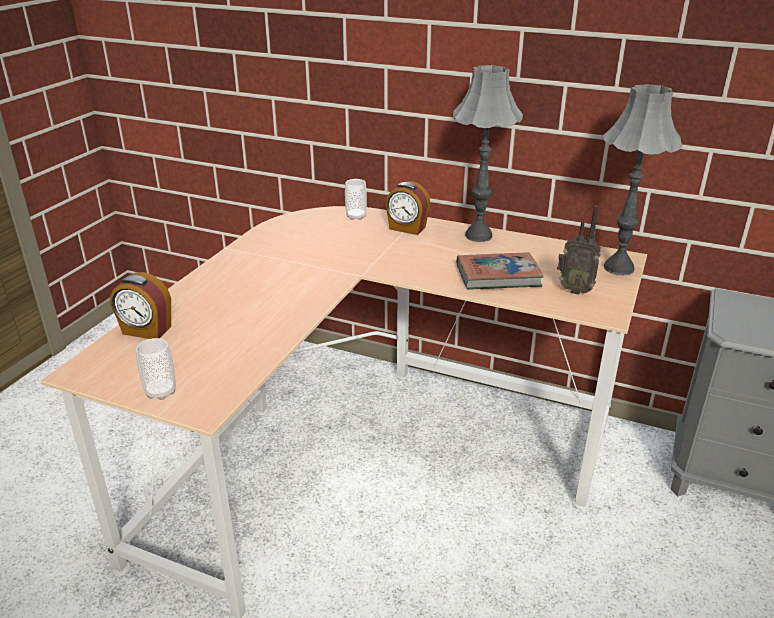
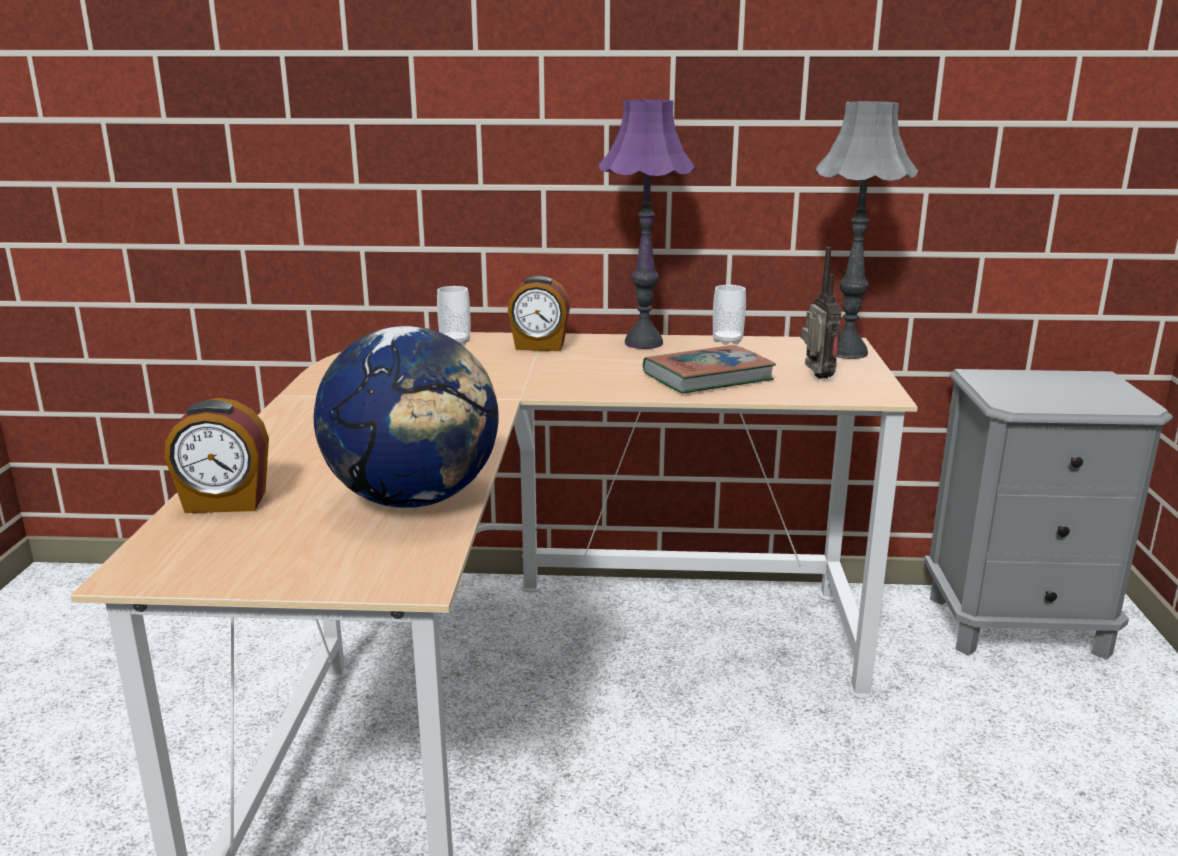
camera: 20 degrees left, 10 degrees down
cup [135,338,176,400] -> cup moved to [713,285,746,345]
grey table lamp [453,65,523,242] -> purple table lamp [599,99,695,349]
radio [557,206,601,295] -> radio turned 105 degrees counterclockwise [800,247,841,379]
none -> globe [314,326,499,508]

